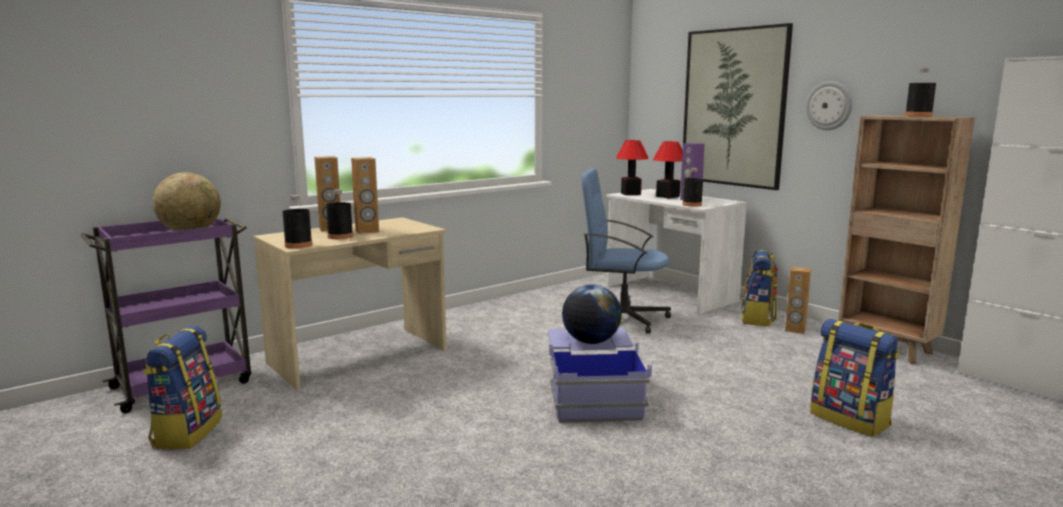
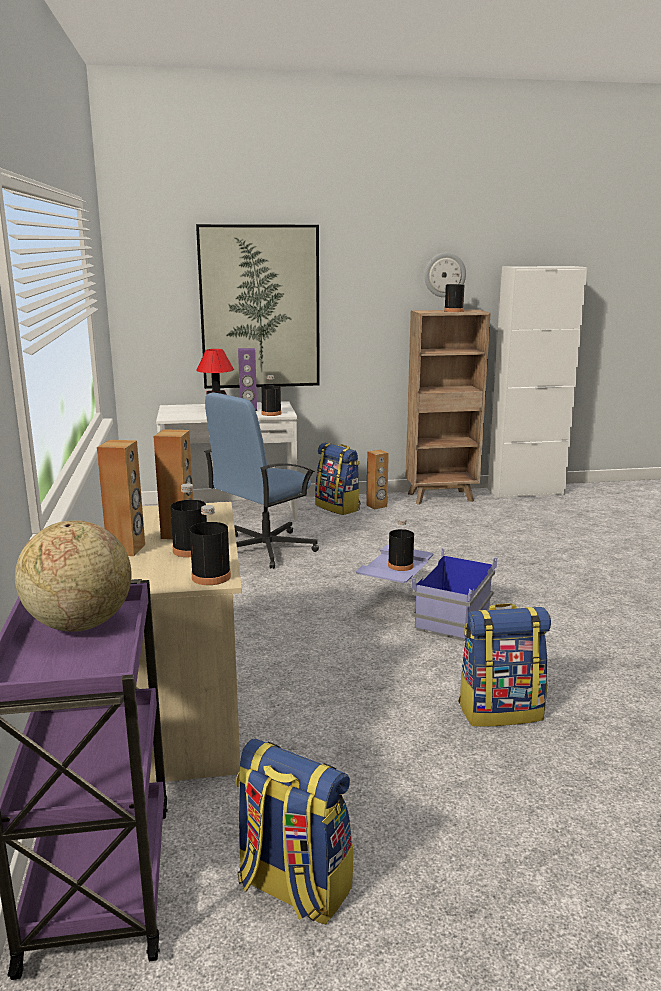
camera: 60 degrees left, 5 degrees up
globe [562,284,622,344] -> black bottle [388,518,414,571]
table lamp [616,140,649,195] -> none
wall clock [806,81,852,130] -> wall clock moved to [424,253,466,297]
backpack [810,319,899,437] -> backpack moved to [458,603,551,727]

